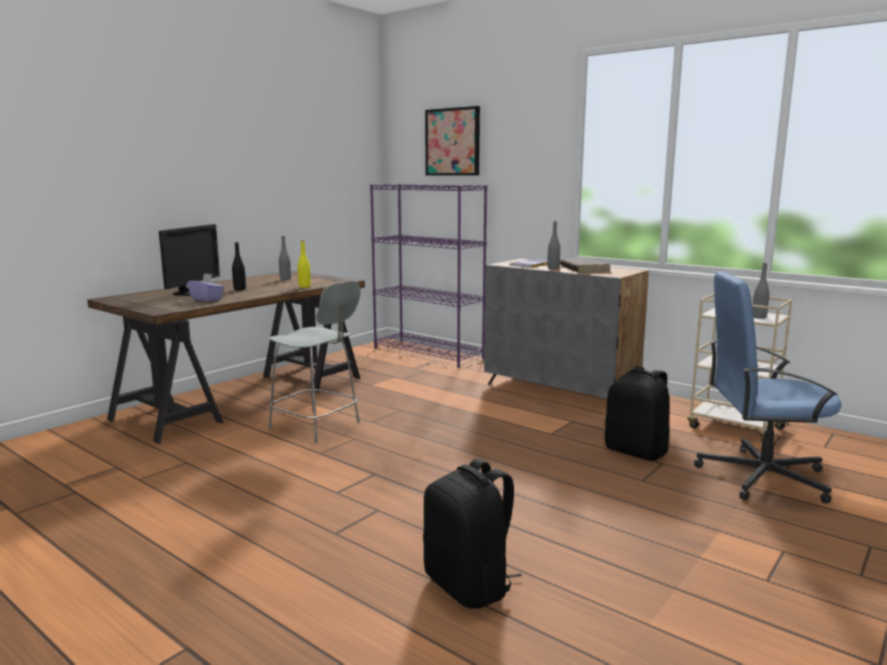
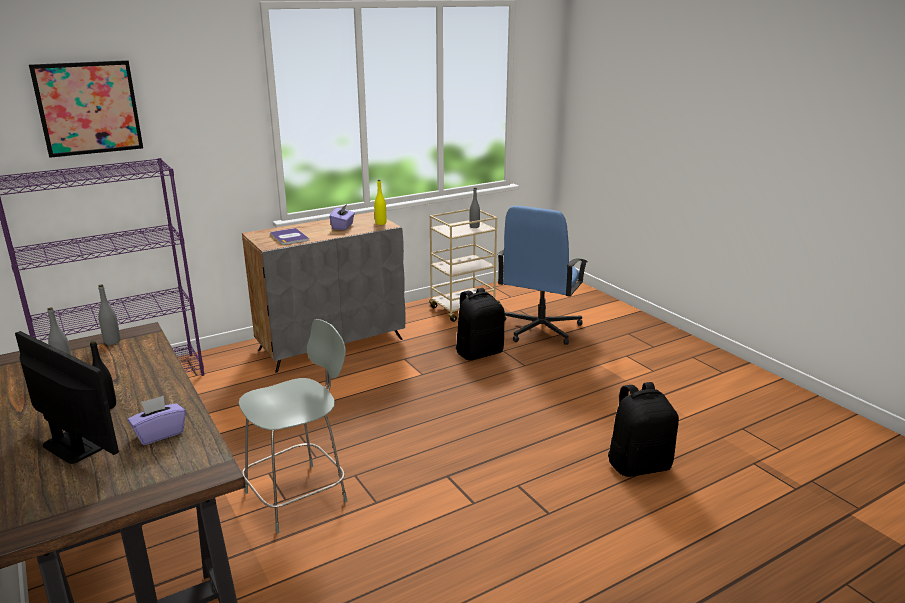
camera: 70 degrees left, 10 degrees up
yellow bottle [298,240,311,288] -> yellow bottle moved to [374,180,386,225]
grey bottle [547,221,560,269] -> grey bottle moved to [98,285,120,345]
brown book [560,258,611,273] -> purple tissue box [329,204,355,230]

